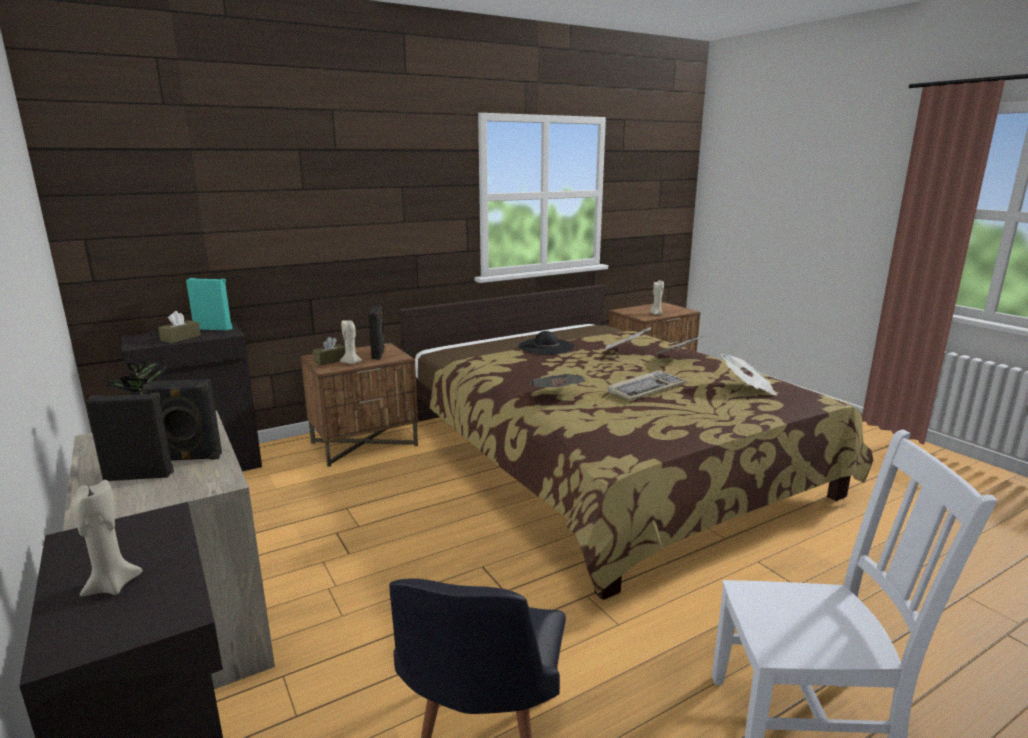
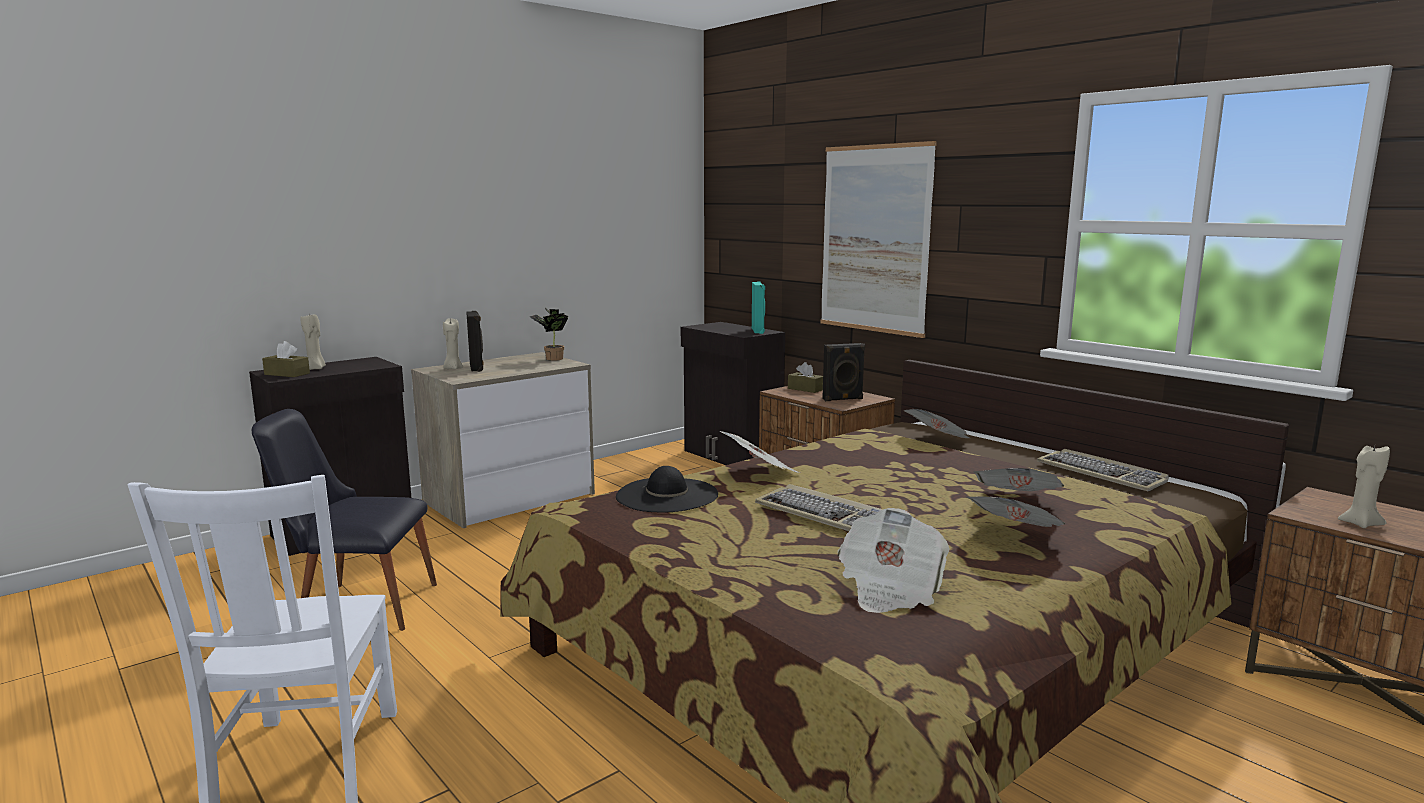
camera: 80 degrees right, 5 degrees down
black speaker [142,379,222,461] -> none
brown tissue box [158,311,201,343] -> brown tissue box moved to [262,341,310,377]
beige candle [340,320,362,364] -> beige candle moved to [443,318,463,369]
black hat [518,331,574,355] -> black hat moved to [616,466,718,512]
none -> picture [820,141,937,338]
none -> newspaper [904,409,970,438]
none -> keyboard [1037,449,1169,491]

